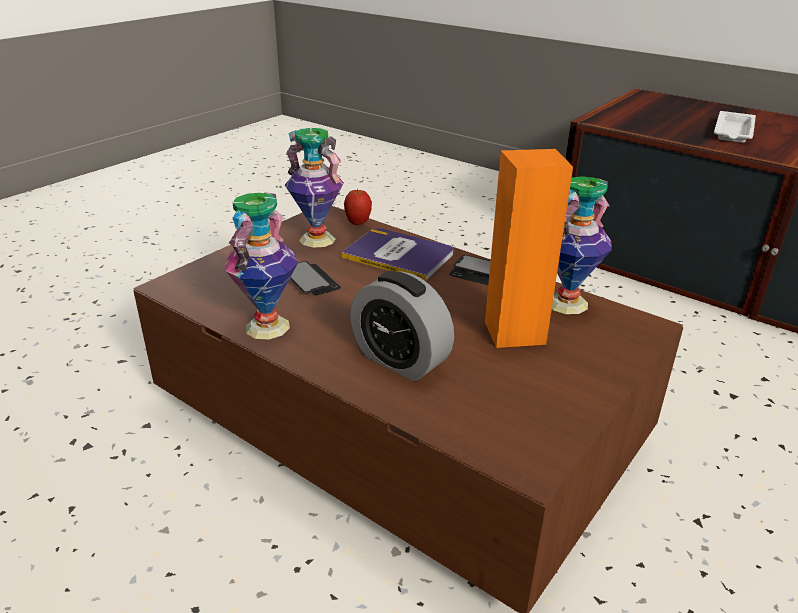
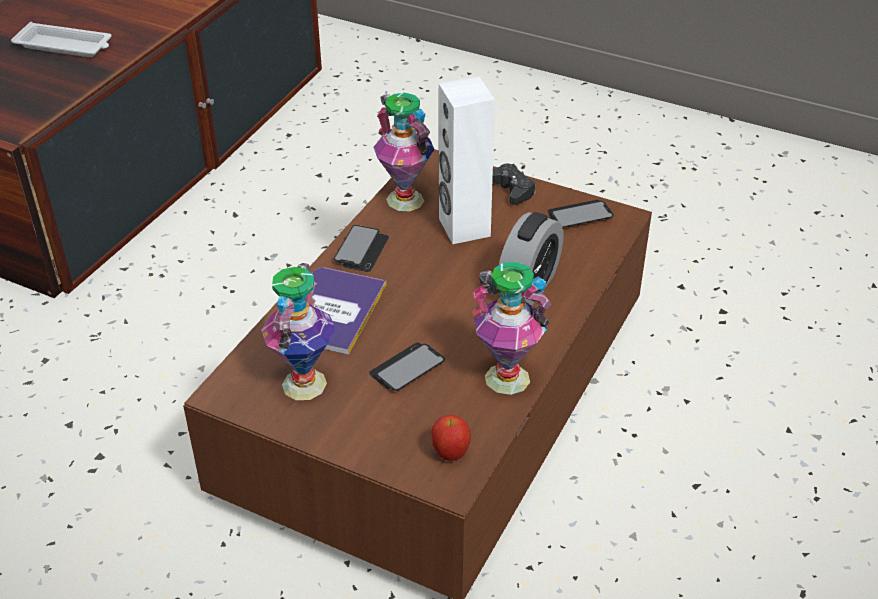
camera: 100 degrees left, 10 degrees up
apple [344,189,372,225] -> apple moved to [431,415,471,461]
orange speaker [485,149,573,348] -> white speaker [439,76,495,244]
none -> black game controller [492,164,535,205]
none -> phone [547,200,614,228]

